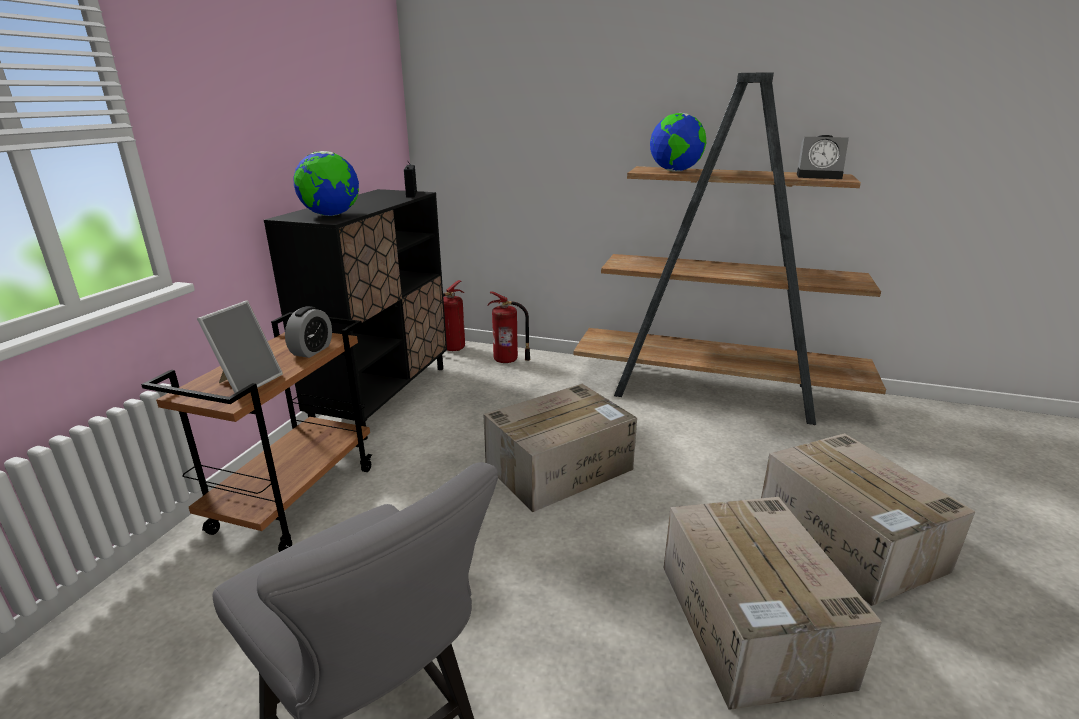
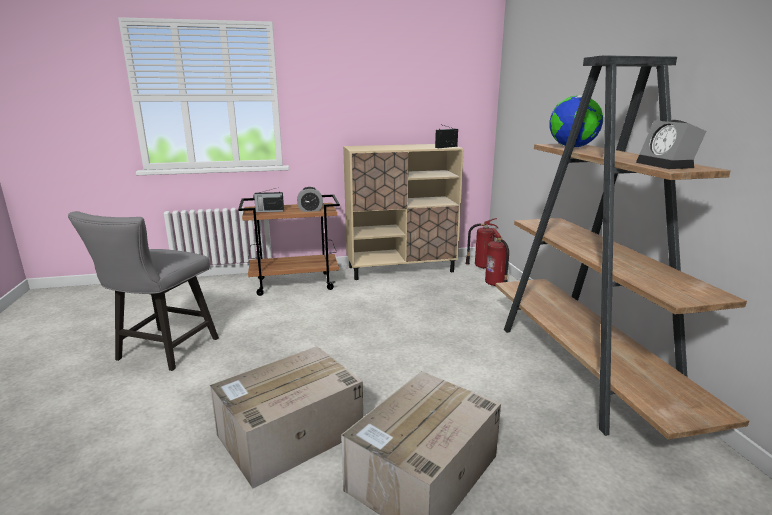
camera: 60 degrees right, 5 degrees down
picture frame [197,301,283,393] -> radio [253,188,284,212]
black cabinet [264,189,447,440] -> beige cabinet [343,144,464,280]
globe [294,151,359,216] -> none
cardboard box [483,384,637,512] -> none

